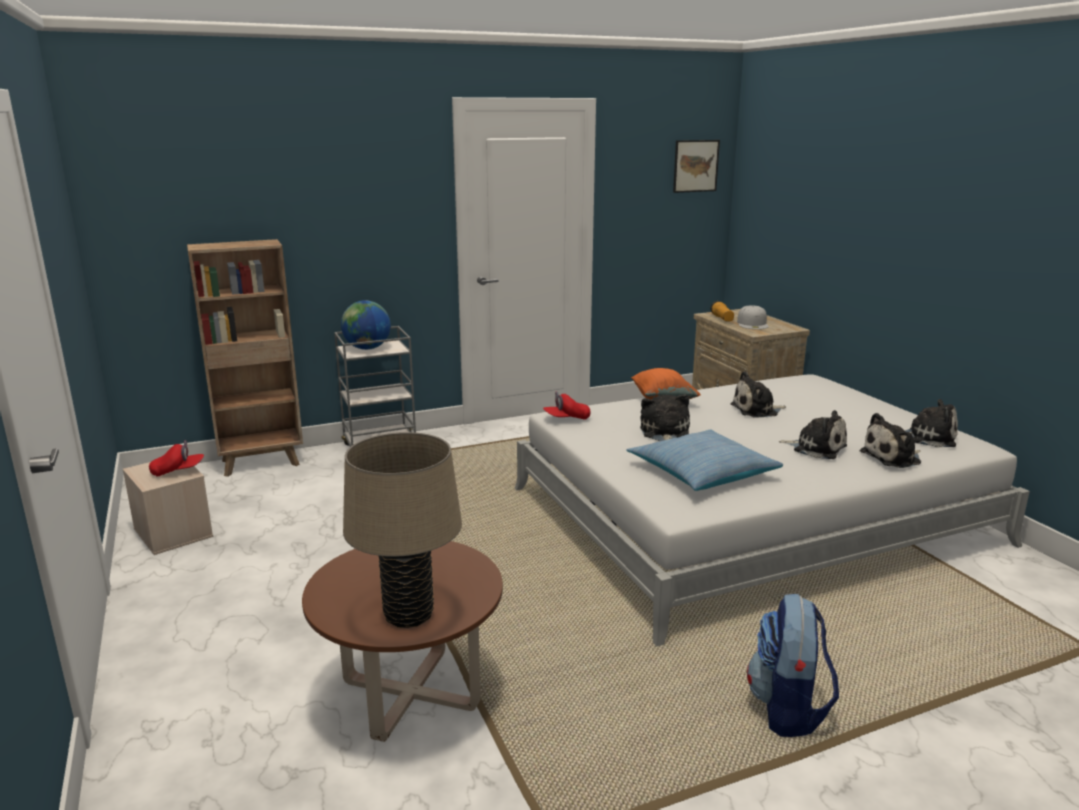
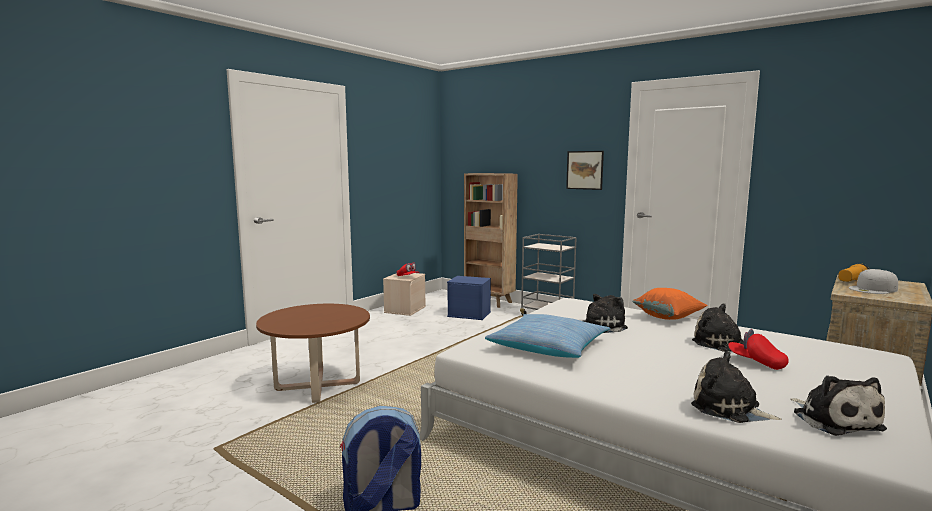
camera: 60 degrees right, 10 degrees down
globe [341,300,391,350] -> none
beige table lamp [343,432,462,628] -> none
red cap [543,391,590,420] -> red cap moved to [728,329,789,370]
picture [673,140,720,193] -> picture moved to [566,151,604,190]
plush toy [779,410,847,459] -> none
none -> blue storage box [447,276,491,320]

